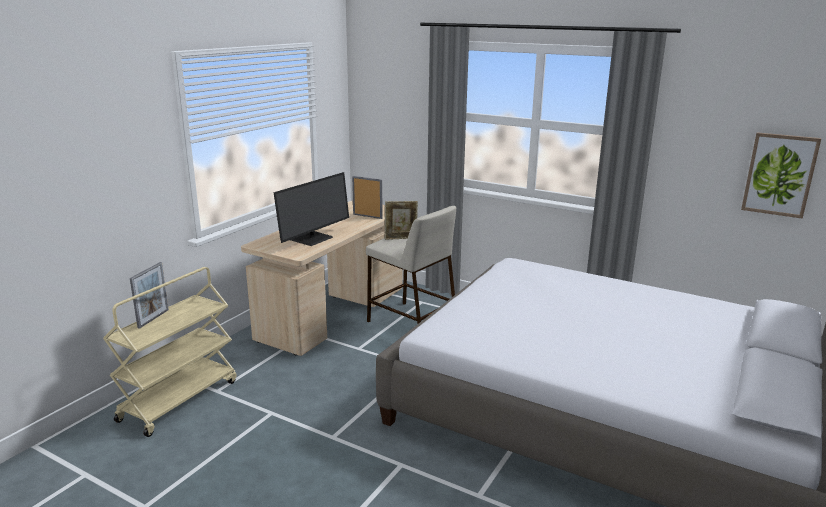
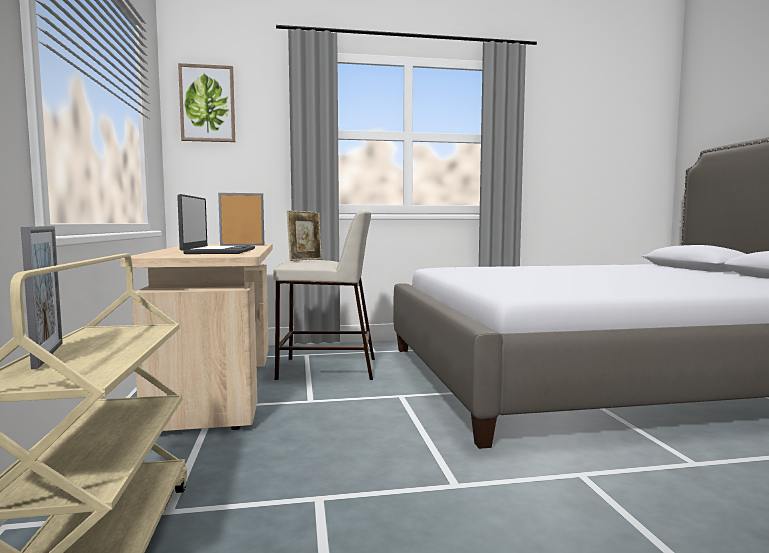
camera: 40 degrees left, 15 degrees down
monitor [273,172,349,246] -> laptop [177,194,255,254]
picture [741,132,821,219] -> picture moved to [178,63,235,142]

